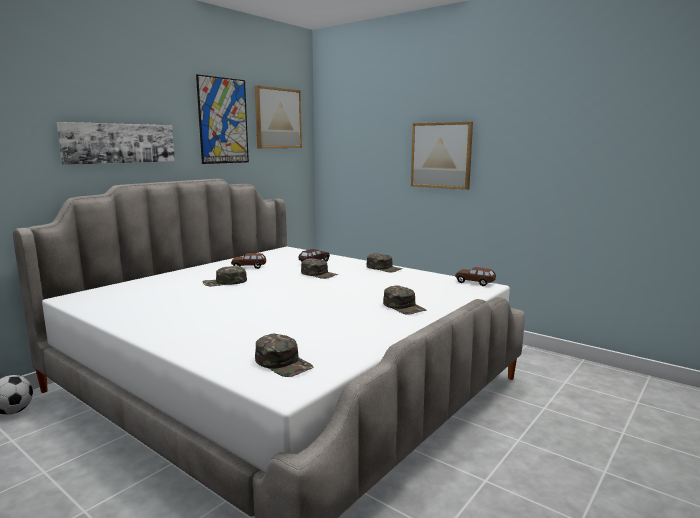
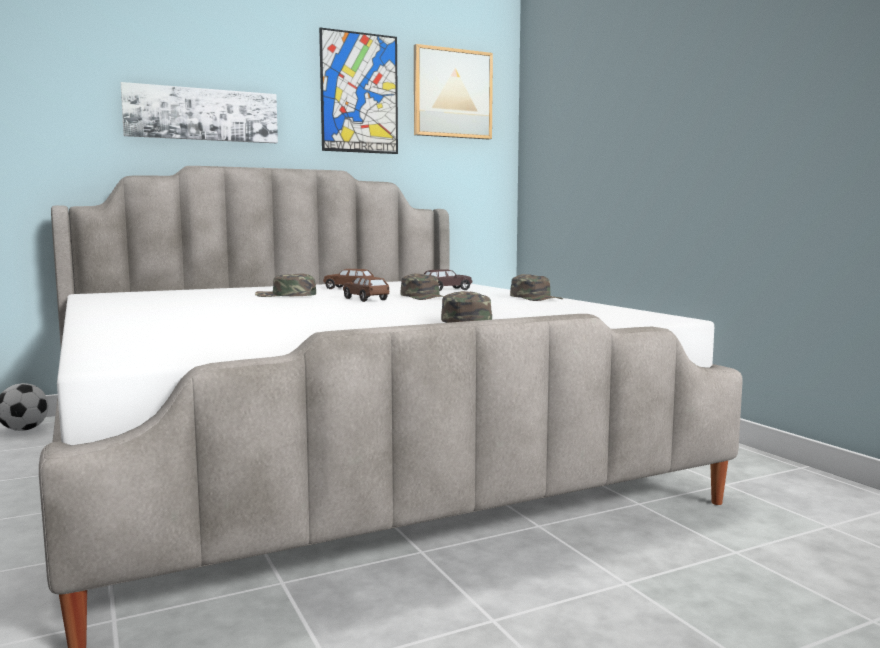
camera: 25 degrees right, 5 degrees down
green cap [255,334,313,377] -> none
picture [411,122,473,190] -> none
brown toy car [455,267,496,286] -> brown toy car moved to [343,276,389,302]

